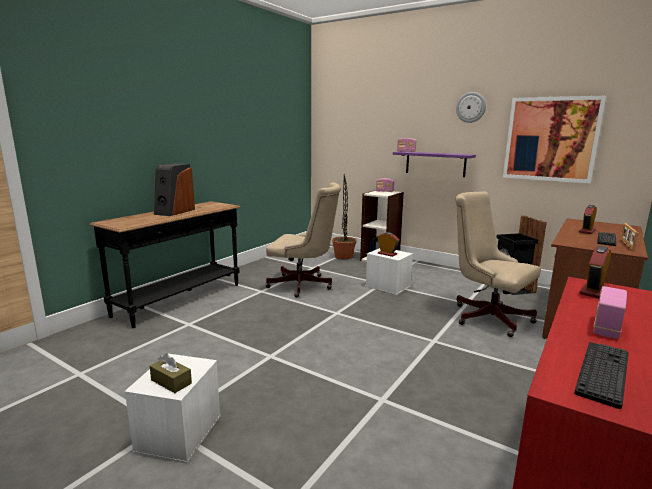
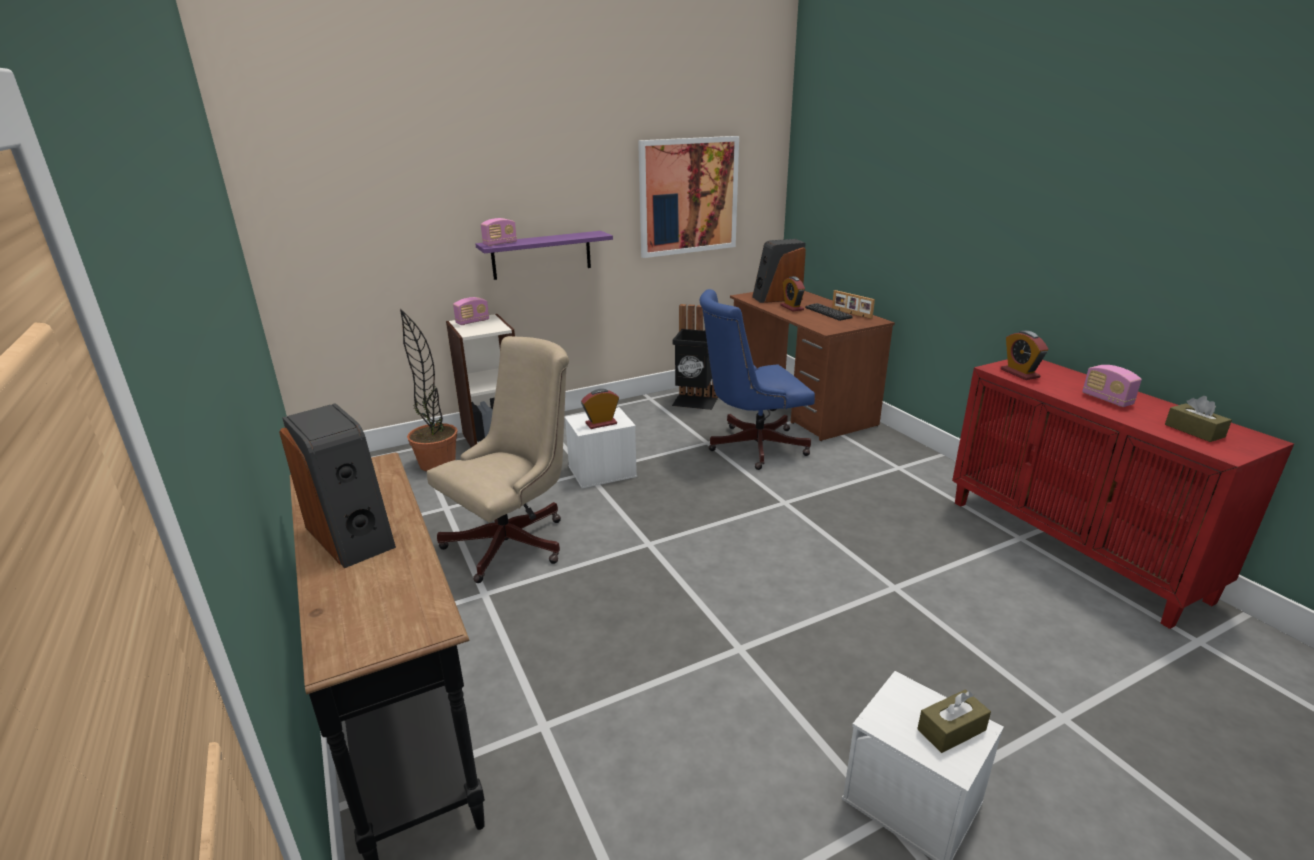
camera: 60 degrees left, 10 degrees up
beige office chair [455,192,541,337] -> blue office chair [699,289,815,470]
wall clock [456,92,486,123] -> none
keyboard [574,342,629,409] -> brown tissue box [1165,396,1232,442]
none -> speaker [752,239,806,303]

